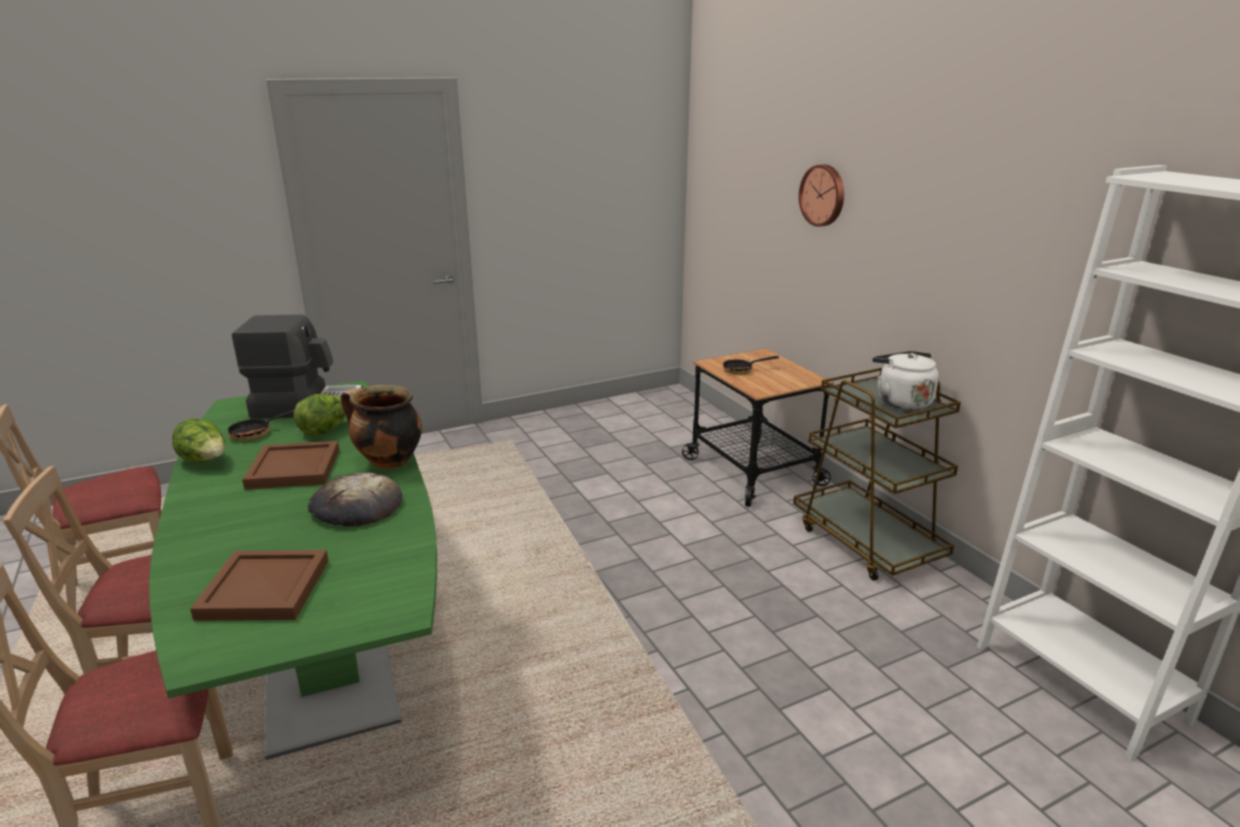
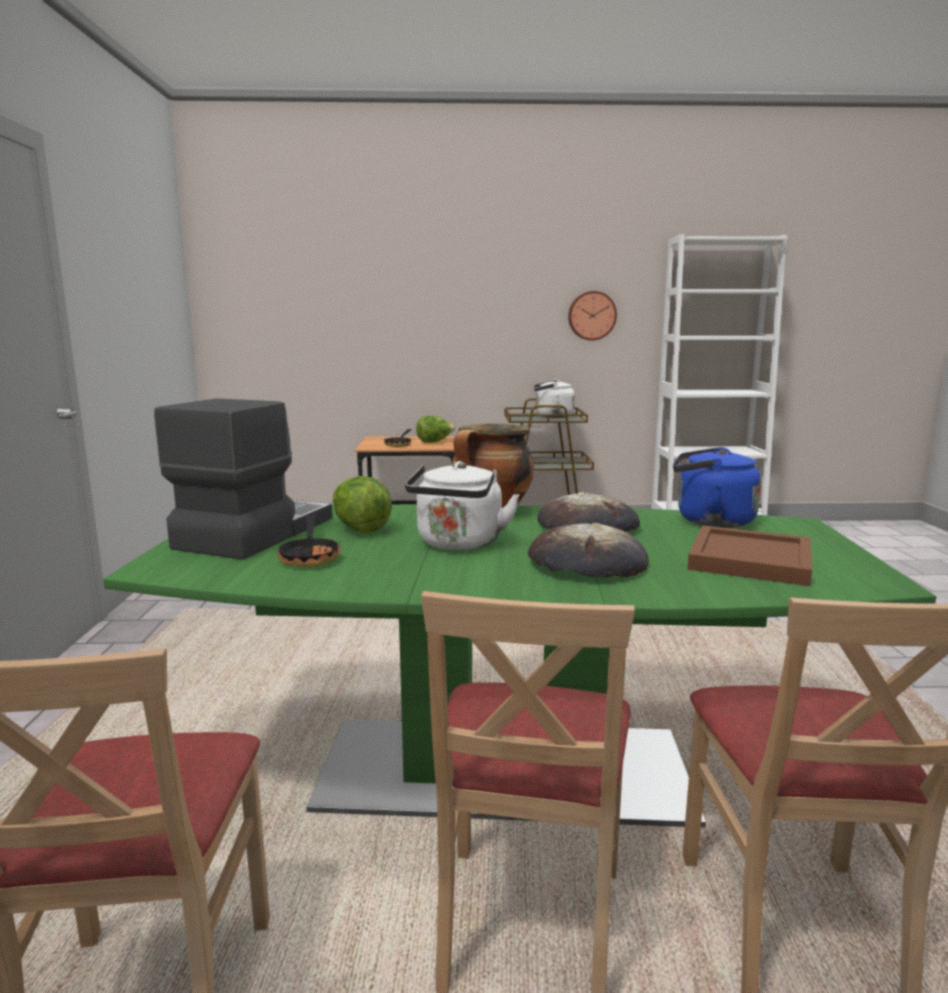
camera: 65 degrees left, 10 degrees down
lettuce [172,418,225,463] -> lettuce moved to [416,415,455,443]
brown tray [242,441,339,490] -> white kettle [405,461,519,550]
wall clock [799,164,844,227] -> wall clock moved to [568,291,617,341]
none -> bread [528,523,649,577]
none -> blue kettle [673,447,761,528]

